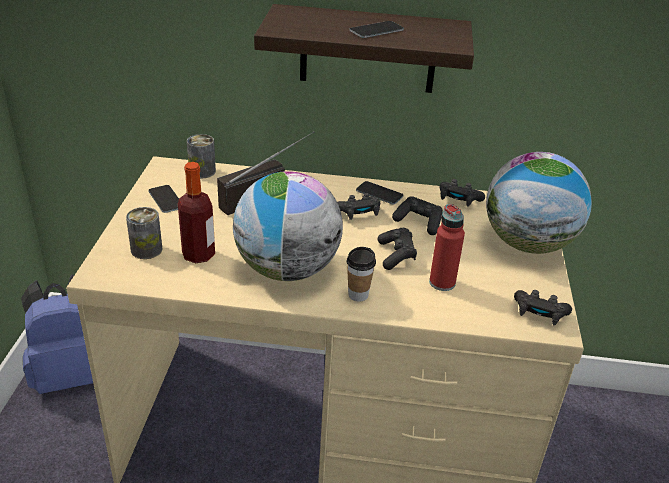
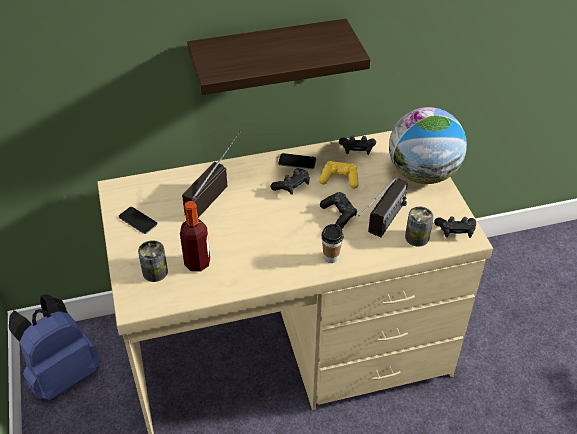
camera: 20 degrees left, 10 degrees up
can [187,134,216,178] -> can moved to [405,206,434,246]
globe [233,171,343,281] -> none
phone [349,21,404,38] -> none
black game controller [392,196,443,235] -> yellow game controller [319,161,358,189]
red bottle [429,204,465,291] -> radio [358,178,408,237]

